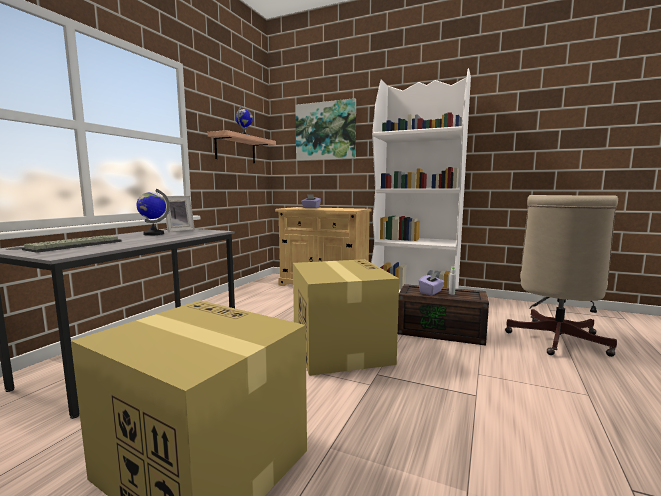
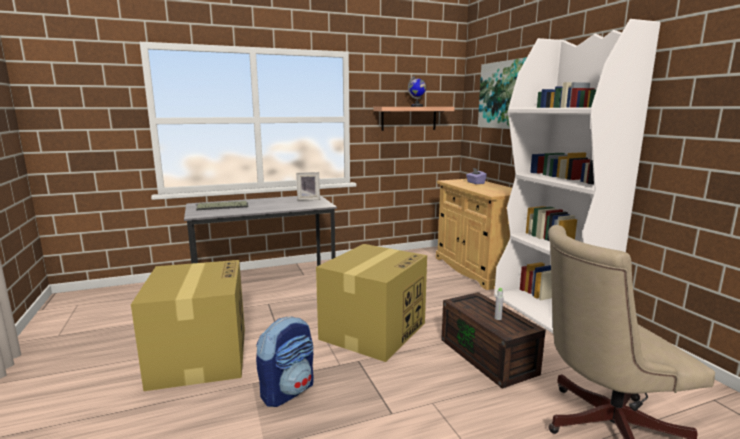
camera: 45 degrees right, 5 degrees up
globe [136,189,170,236] -> none
purple tissue box [418,273,444,295] -> none
none -> backpack [256,316,314,407]

